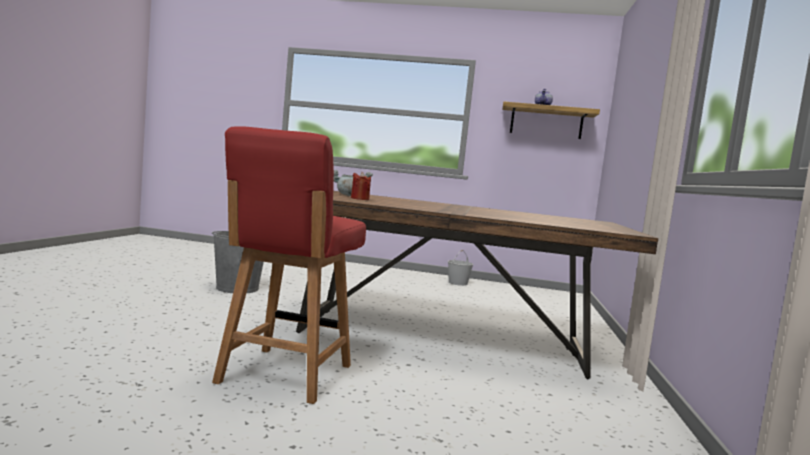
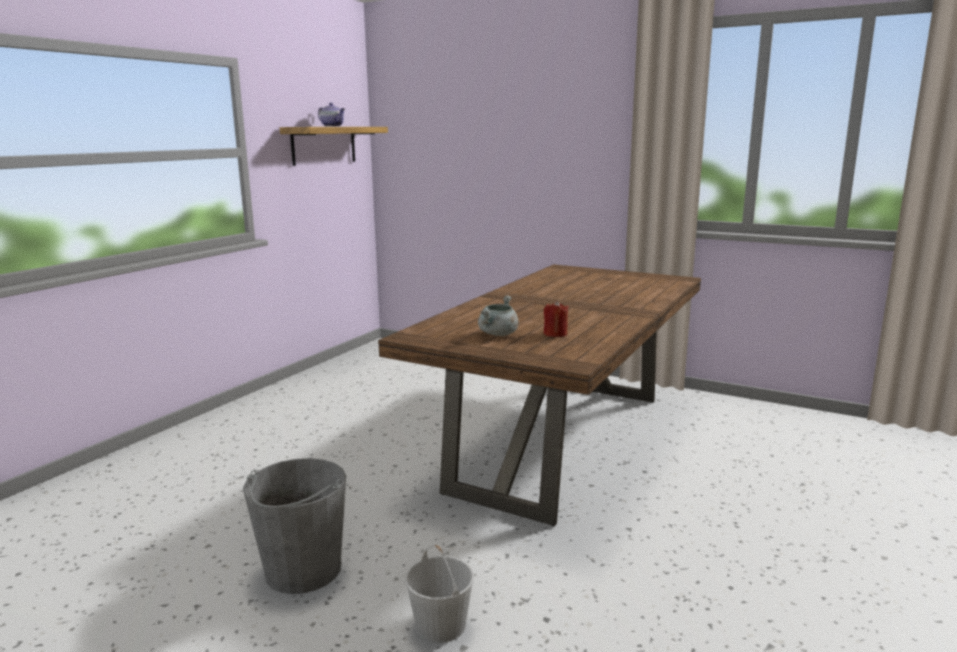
camera: 70 degrees left, 10 degrees up
red chair [212,126,366,404] -> none
white bucket [448,250,473,286] -> white bucket moved to [405,545,474,643]

